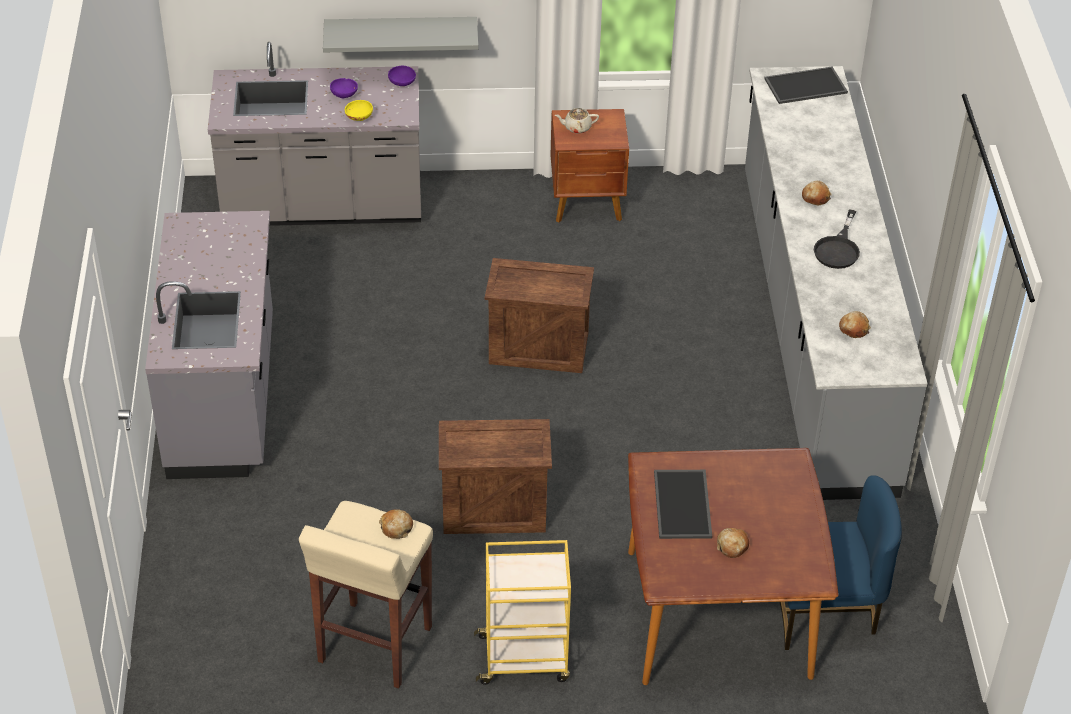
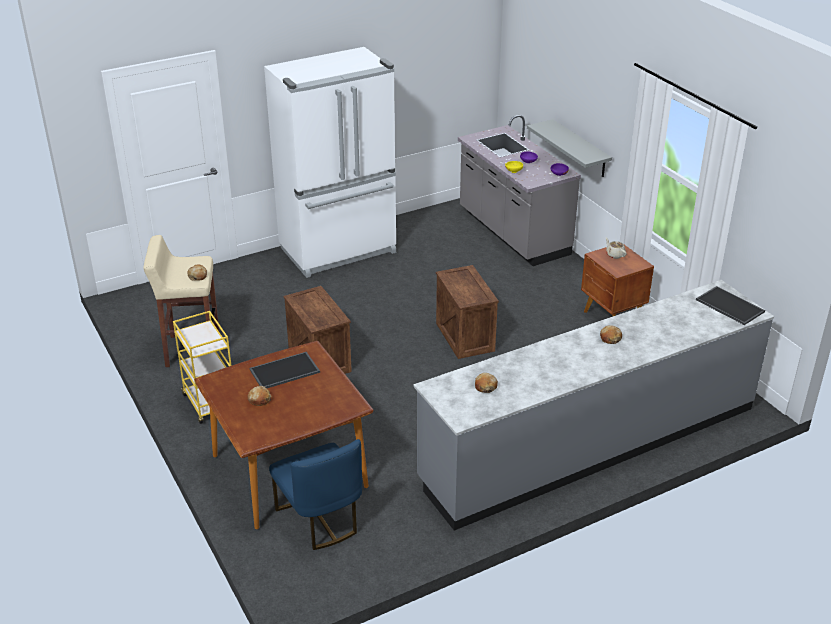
camera: 65 degrees right, 10 degrees down
grey counter [145,211,273,479] -> white fridge [264,47,396,278]
black frying pan [814,209,860,269] -> none

